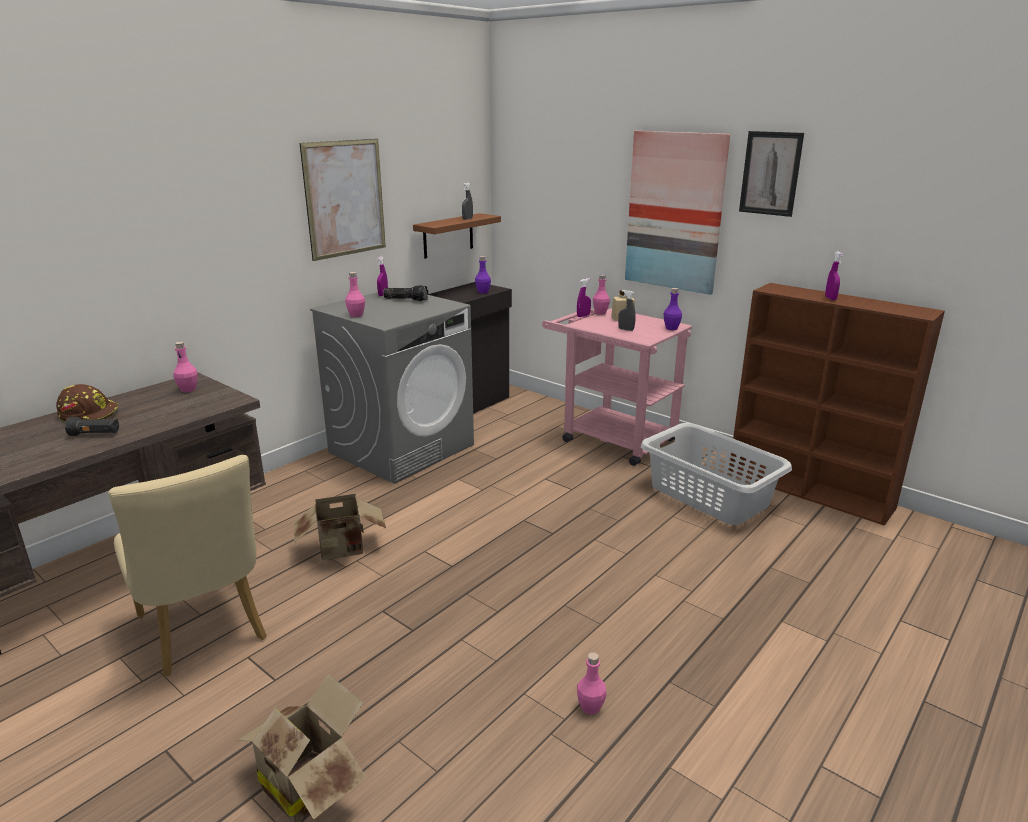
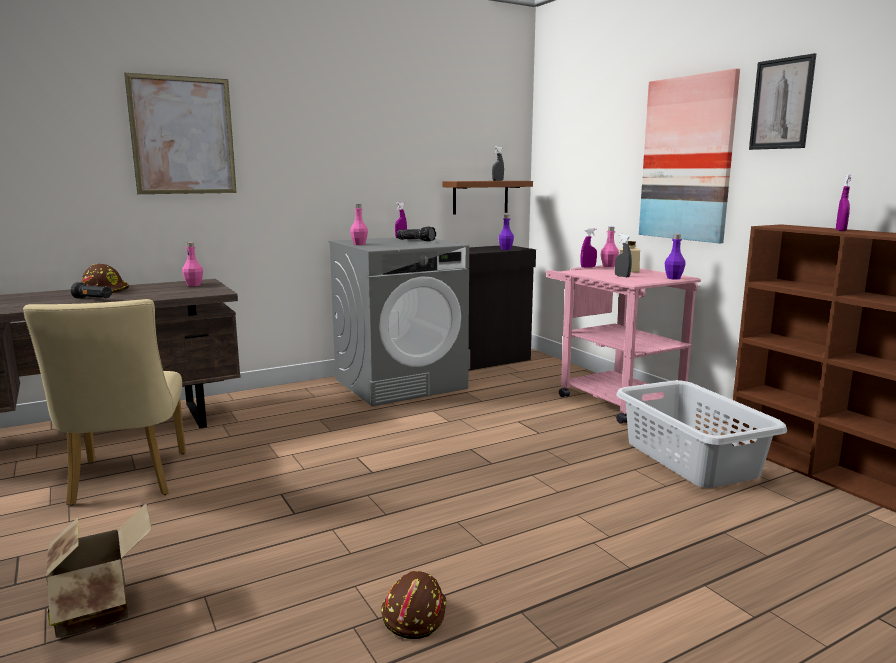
camera: 20 degrees right, 10 degrees down
cardboard box [294,494,386,561] -> none
picture [300,139,386,261] -> picture moved to [124,73,237,194]
pink bottle [577,652,606,715] -> brown hard hat [381,571,446,639]

